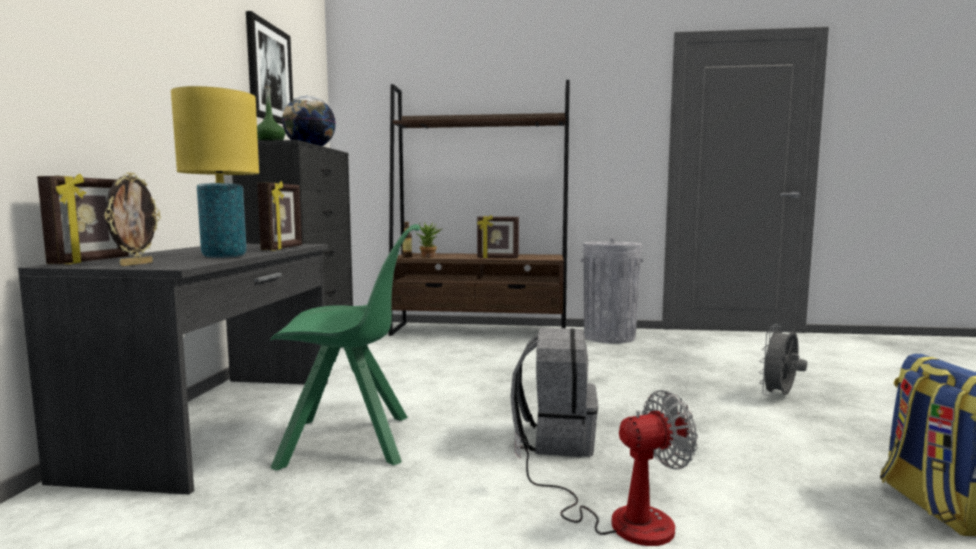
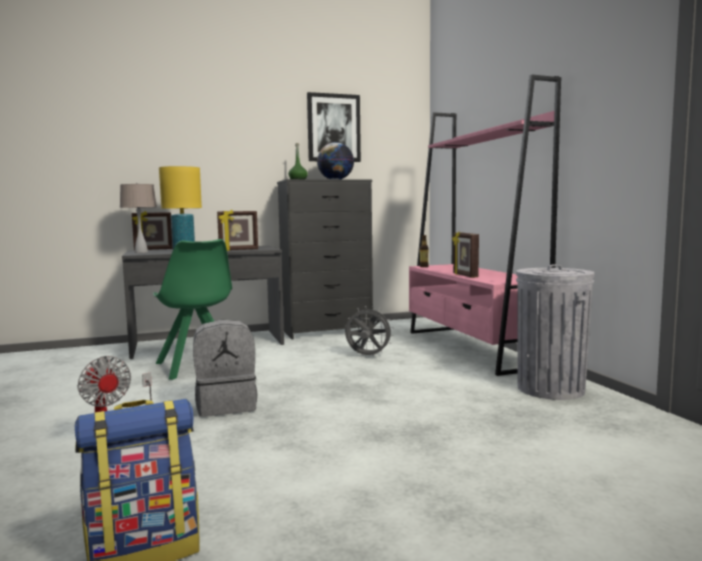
camera: 65 degrees right, 0 degrees up
picture frame [104,172,161,266] -> beige table lamp [120,183,157,253]
brown bookcase [388,80,570,336] -> pink bookcase [409,75,561,376]
potted plant [416,222,442,258] -> none
grey fan [759,324,807,396] -> grey fan moved to [345,306,394,356]

